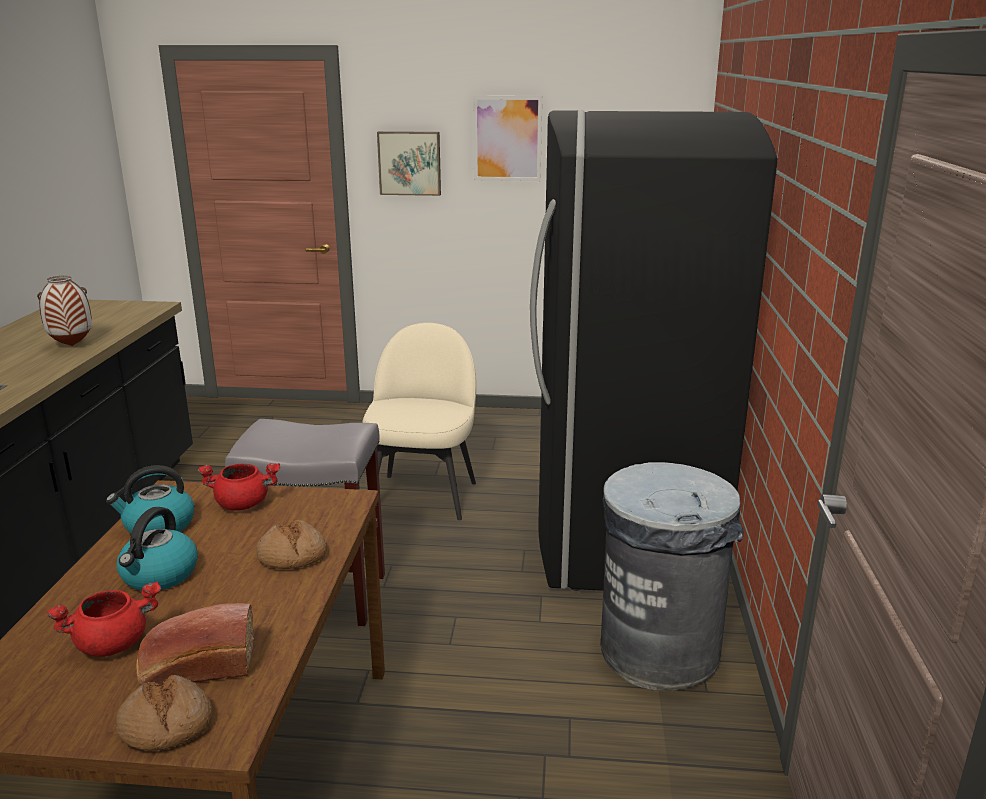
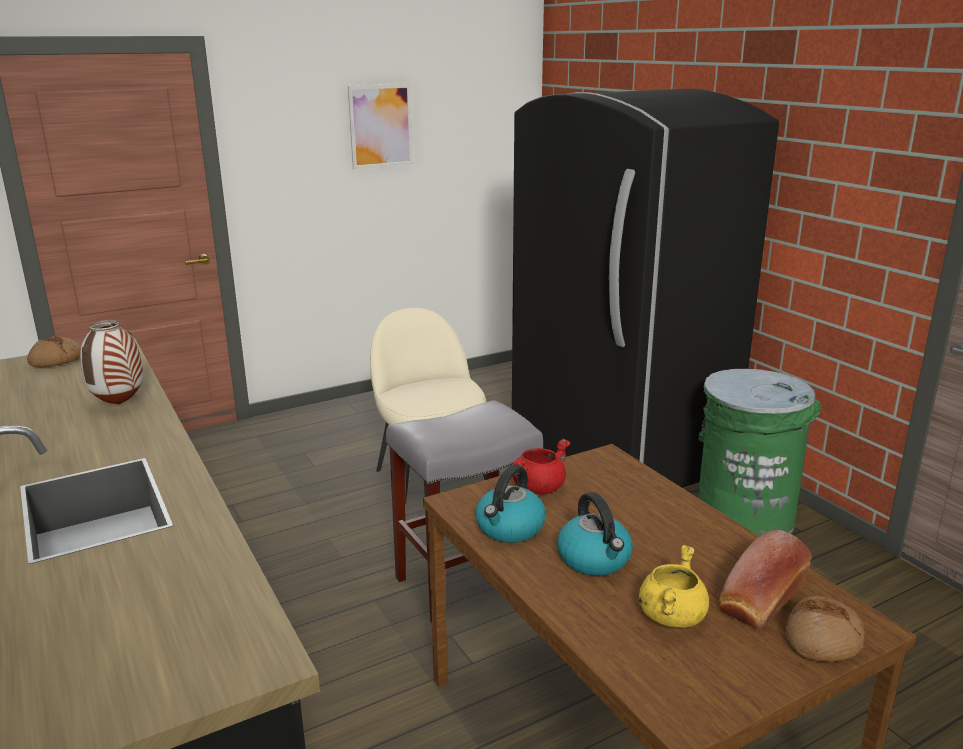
camera: 35 degrees left, 0 degrees up
red cooking pot [47,581,161,657] -> yellow cooking pot [639,545,709,628]
bread [256,520,327,569] -> bread moved to [27,335,81,367]
picture [377,131,441,196] -> none
grey trash can [600,462,743,691] -> green trash can [698,369,821,537]

